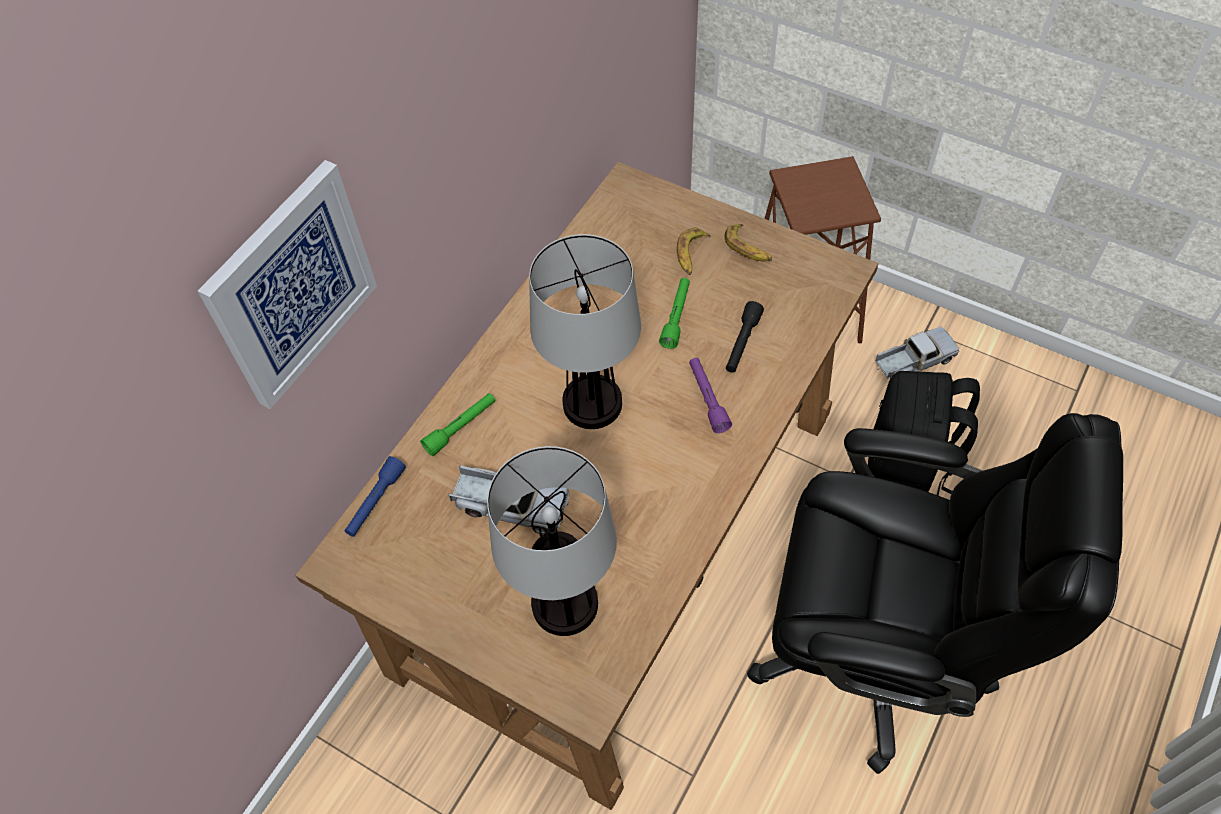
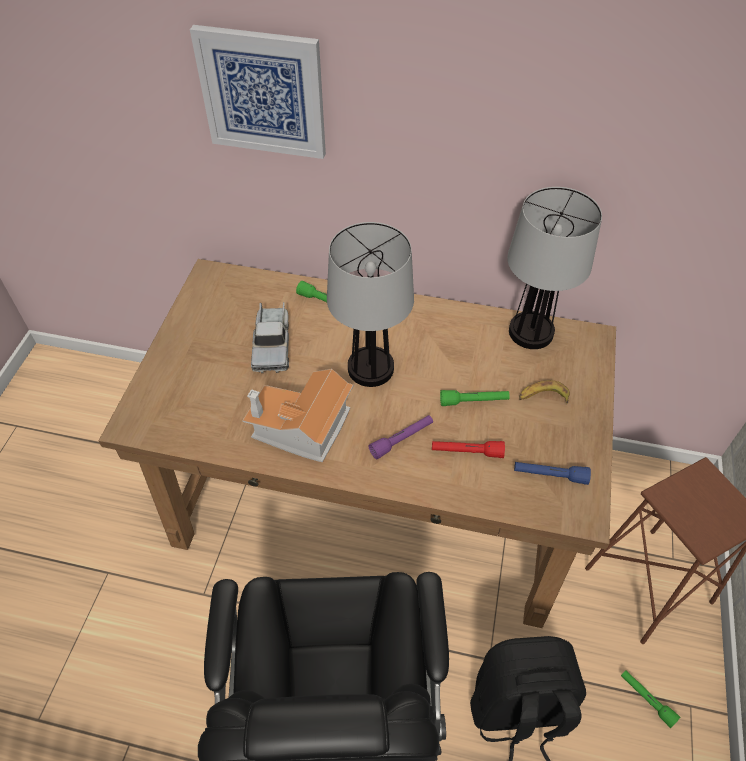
camera: 70 degrees right, 5 degrees down
blue flashlight [344,456,406,537] -> blue flashlight moved to [514,462,591,485]
table lamp [487,446,617,636] -> table lamp moved to [507,187,602,349]
banana [724,224,772,261] -> none
black flashlight [726,301,764,373] -> red flashlight [432,441,505,458]
toy truck [875,327,959,379] -> green flashlight [621,670,680,728]
none -> toy house [242,369,354,463]

